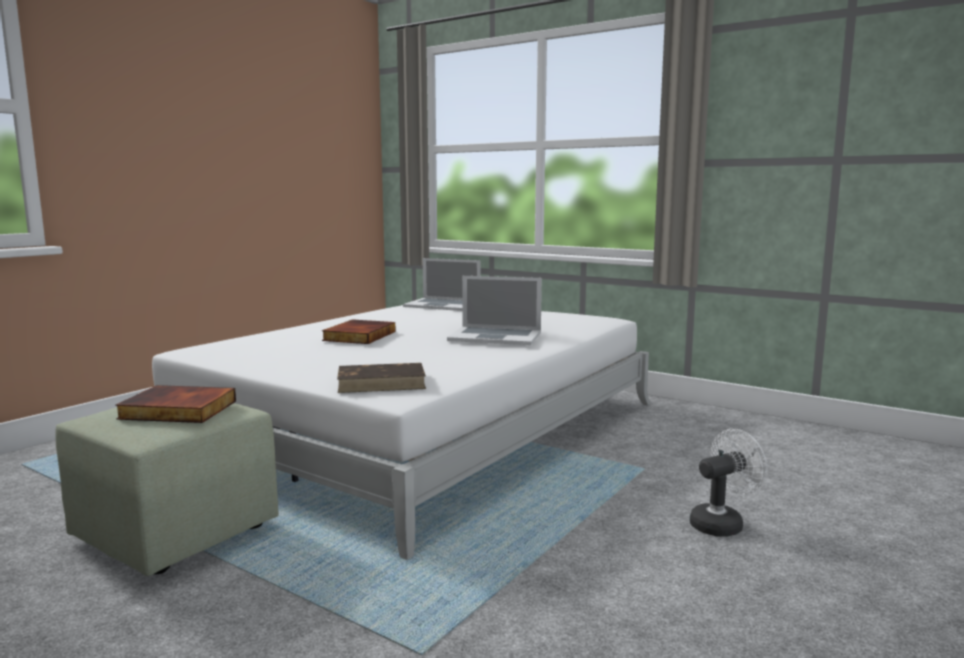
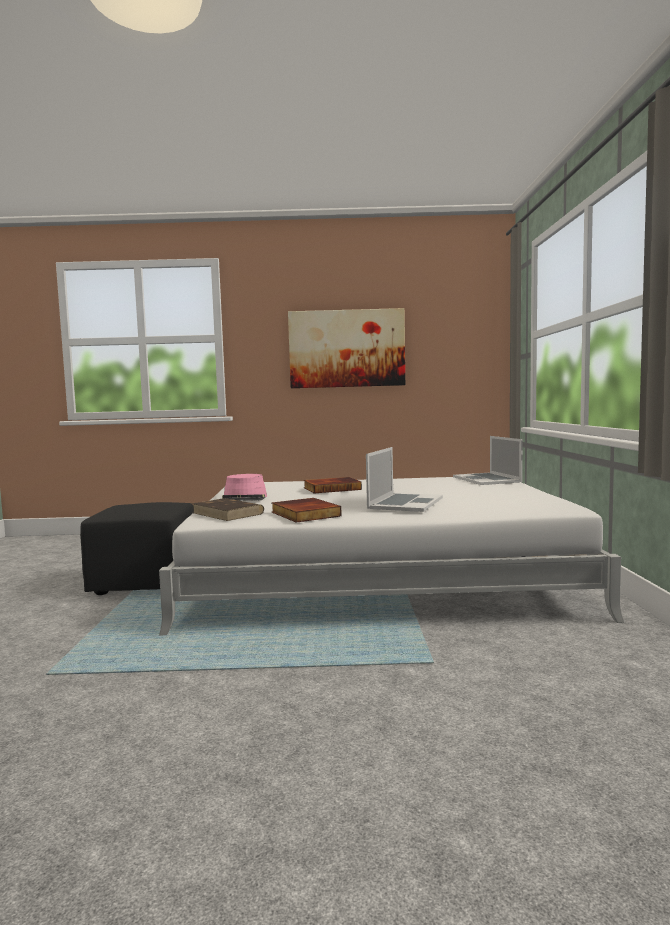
camera: 55 degrees right, 5 degrees down
green ottoman [56,403,279,576] -> black ottoman [80,502,194,595]
book [115,385,236,423] -> book moved to [272,498,342,523]
laptop [447,276,542,345] -> laptop turned 135 degrees counterclockwise [366,447,443,512]
white fan [689,429,767,537] -> none
none -> pink hat [222,474,267,501]
none -> picture [288,308,405,388]

